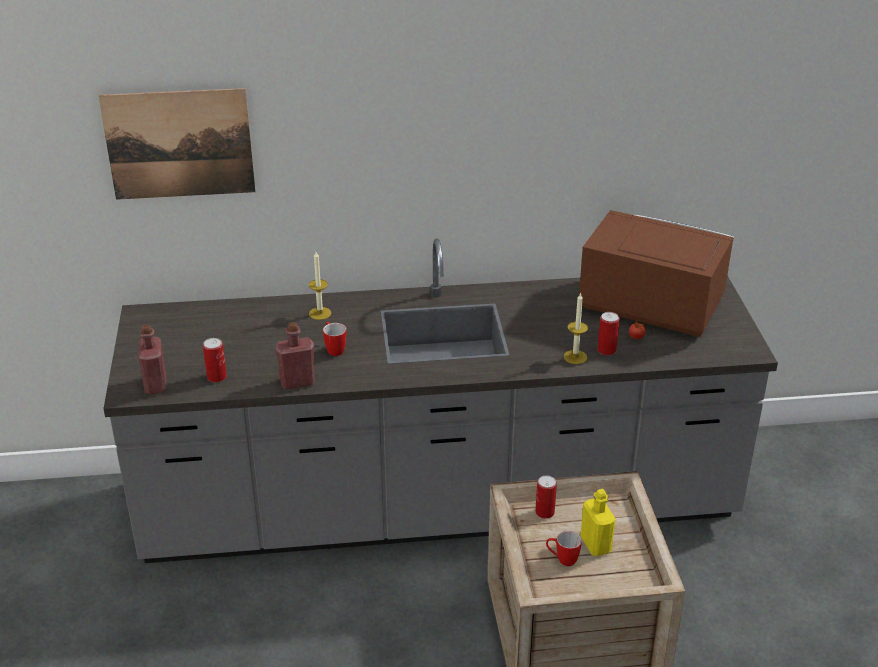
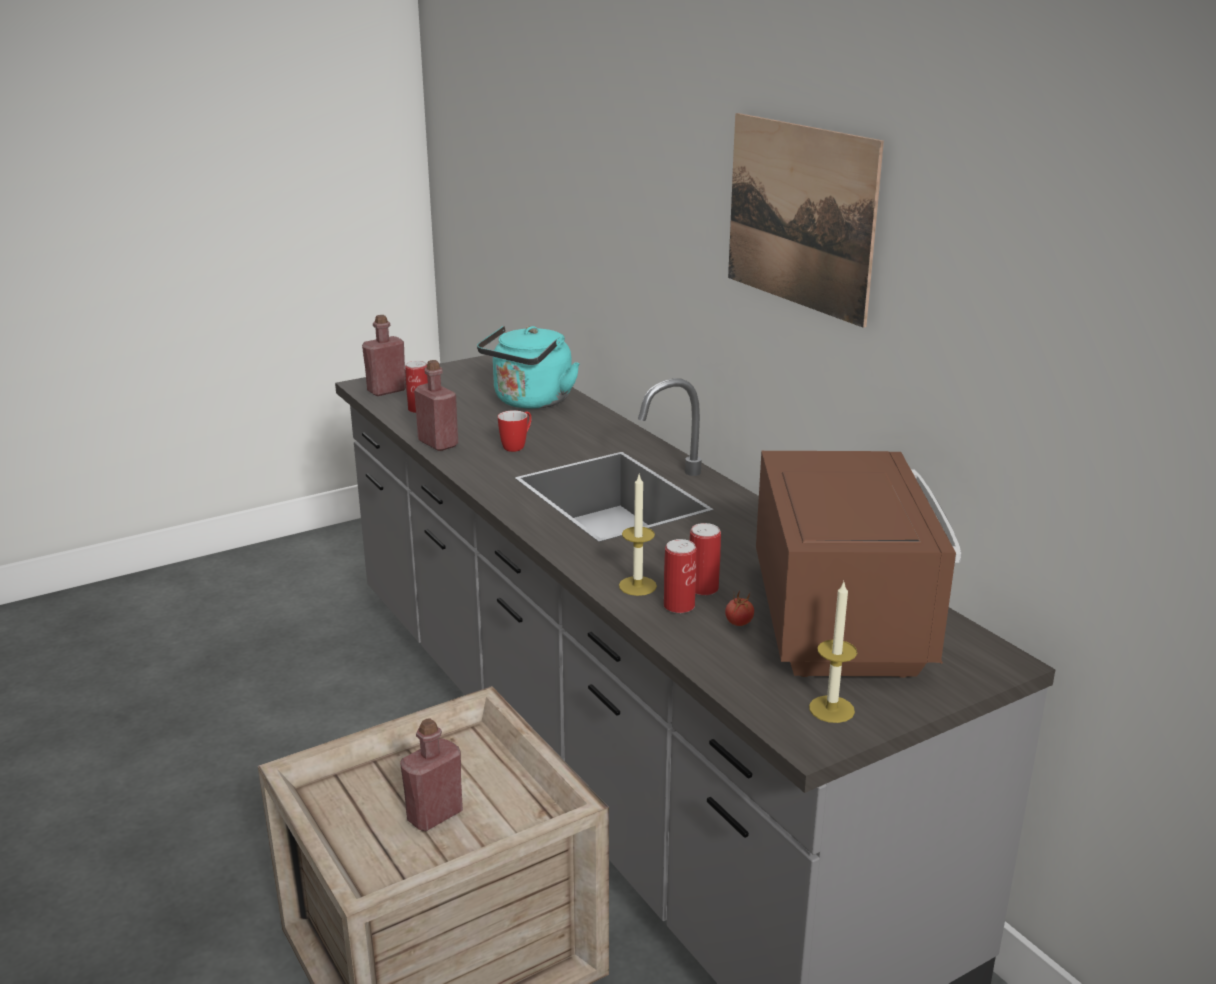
camera: 65 degrees right, 10 degrees down
picture [98,88,256,200] -> picture moved to [728,113,884,328]
candle [309,252,331,320] -> candle moved to [809,582,857,723]
can [535,475,557,519] -> can moved to [690,523,721,596]
mug [546,531,582,566] -> none
yellow bottle [581,489,616,556] -> red bottle [400,718,463,831]
none -> turquoise kettle [477,326,580,409]

